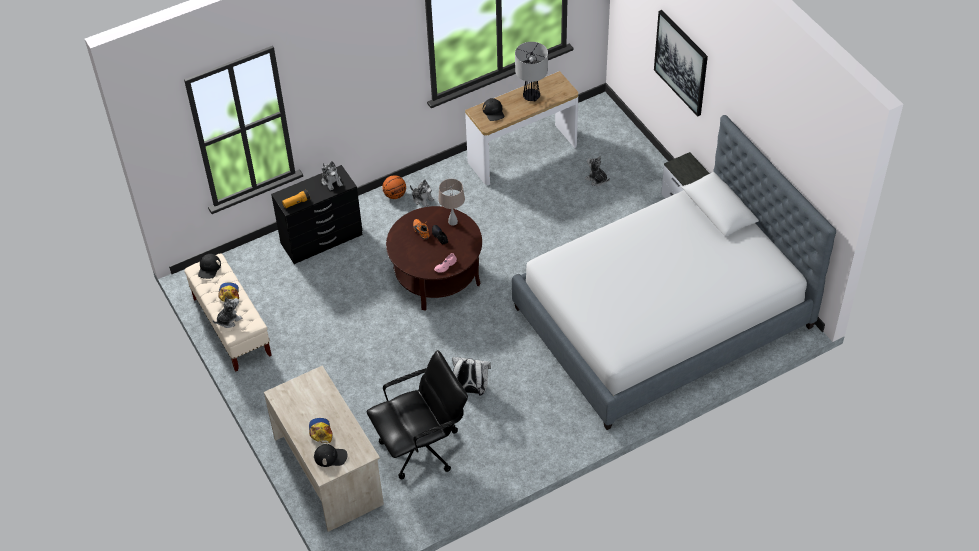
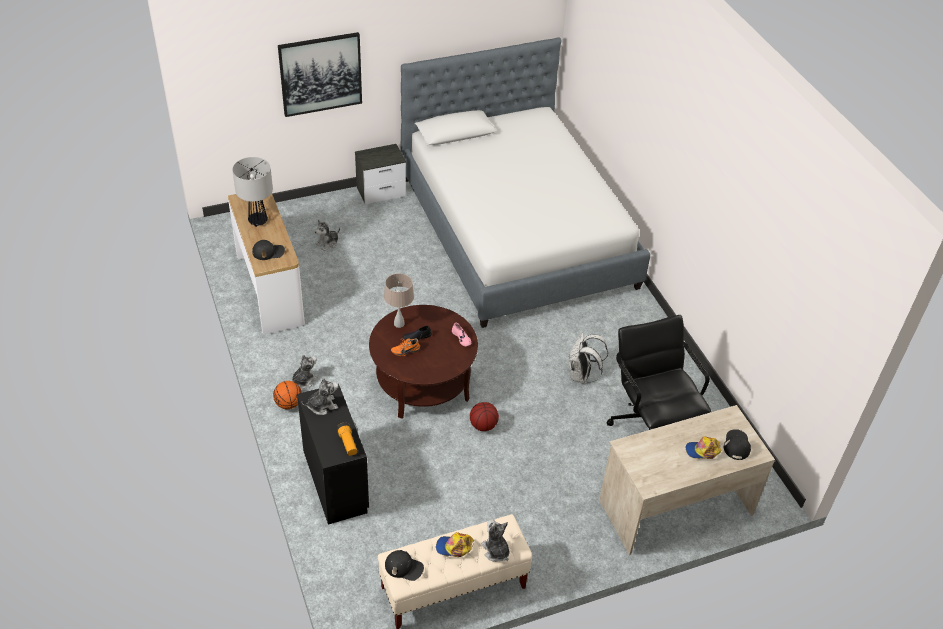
camera: 85 degrees left, 5 degrees down
none -> basketball [470,402,499,431]

